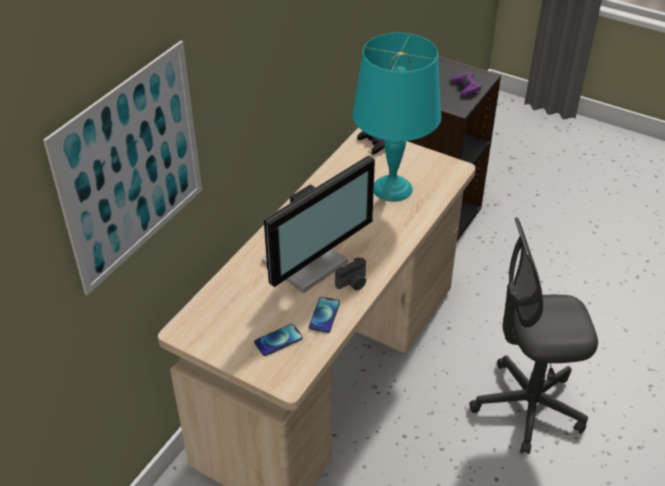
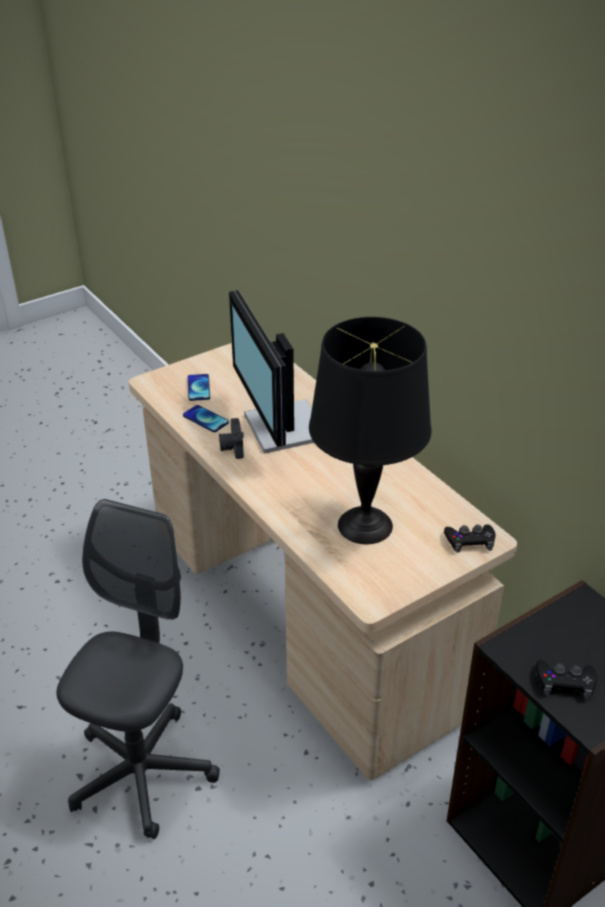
camera: 115 degrees right, 5 degrees down
picture [43,41,202,295] -> none
turquoise table lamp [352,33,441,202] -> black table lamp [309,317,432,544]
purple game controller [451,73,482,97] -> black game controller [536,660,597,700]

